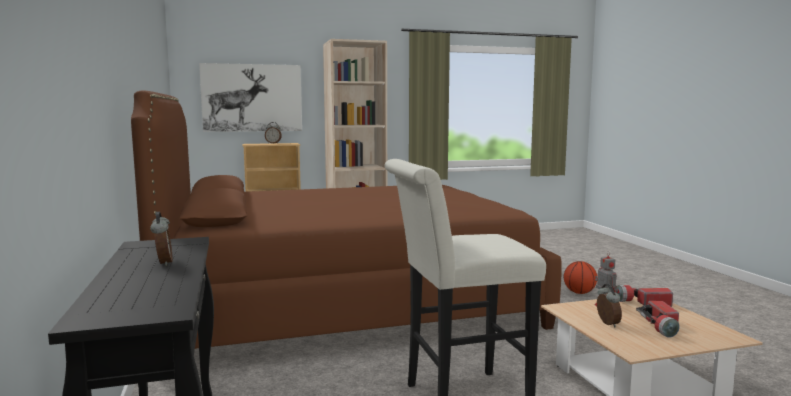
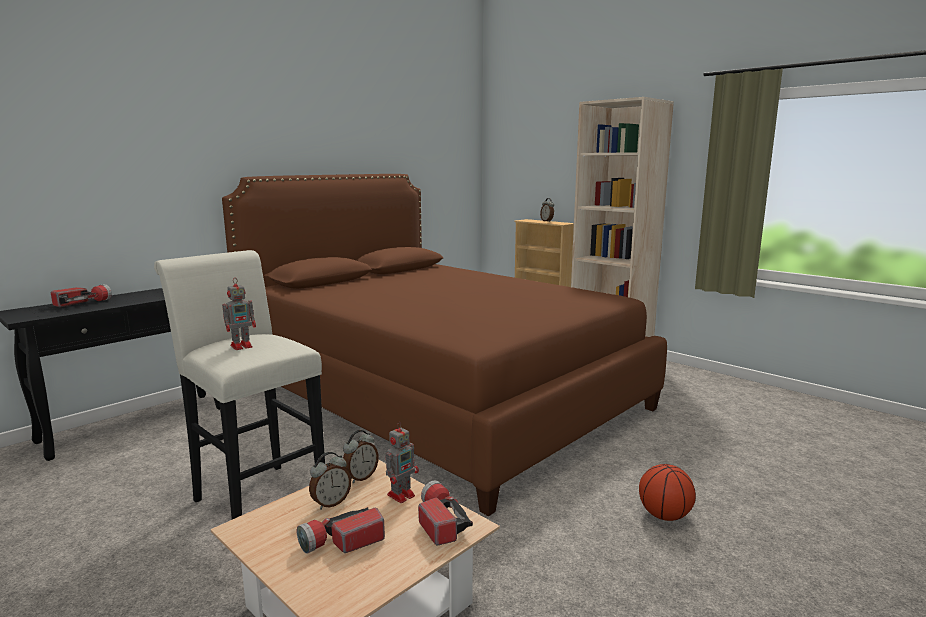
camera: 60 degrees right, 5 degrees up
alarm clock [150,211,173,266] -> alarm clock moved to [343,430,379,484]
picture [199,63,302,132] -> none
none -> flashlight [51,284,112,307]
none -> toy robot [222,279,256,350]

